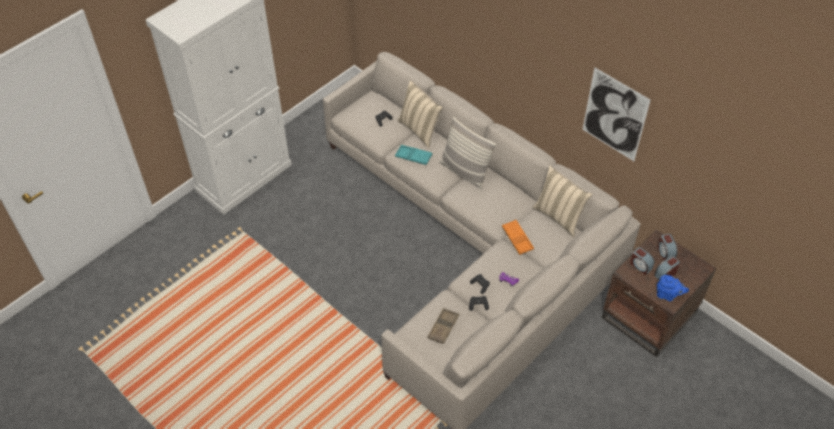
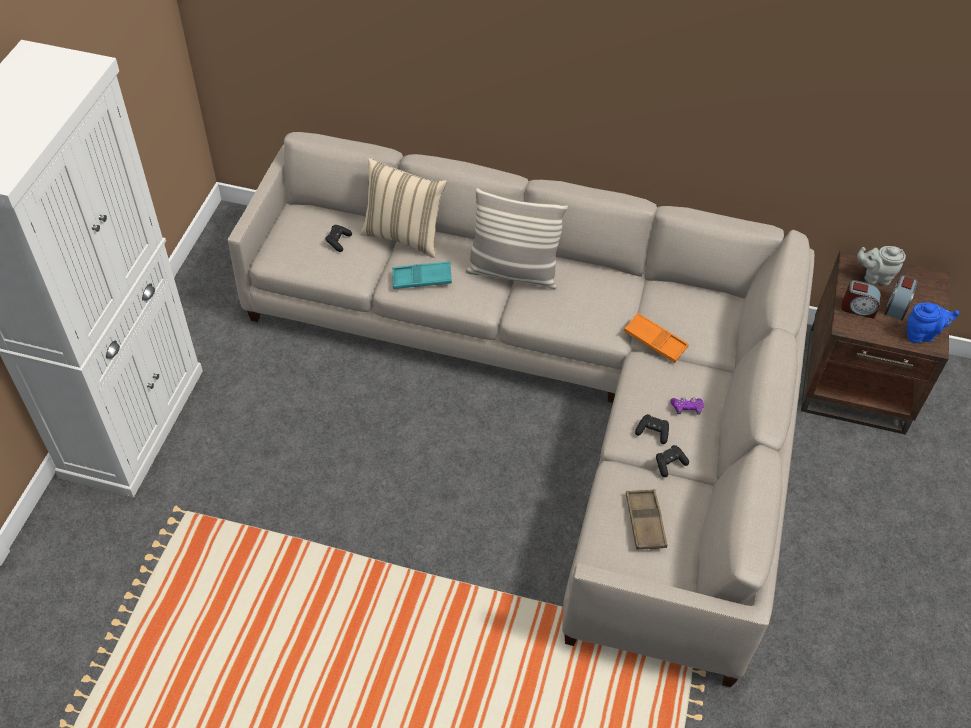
camera: 30 degrees left, 0 degrees up
beige pillow [532,166,593,237] -> none
picture [582,67,651,161] -> none
alarm clock [657,234,678,260] -> grey teapot [857,246,906,286]

